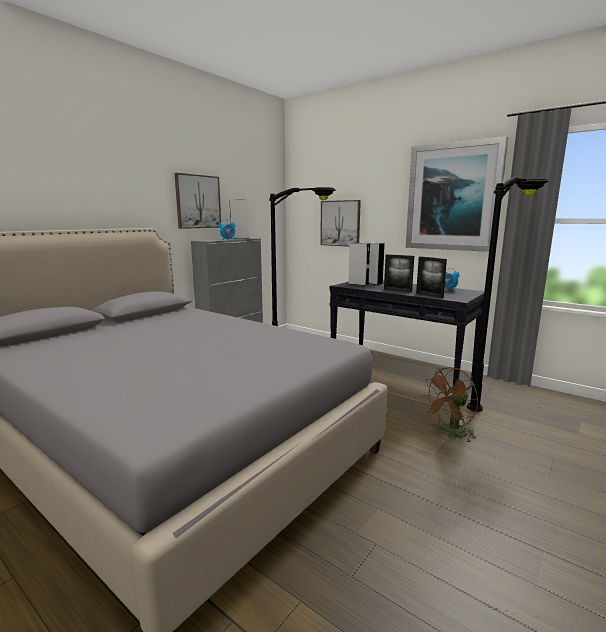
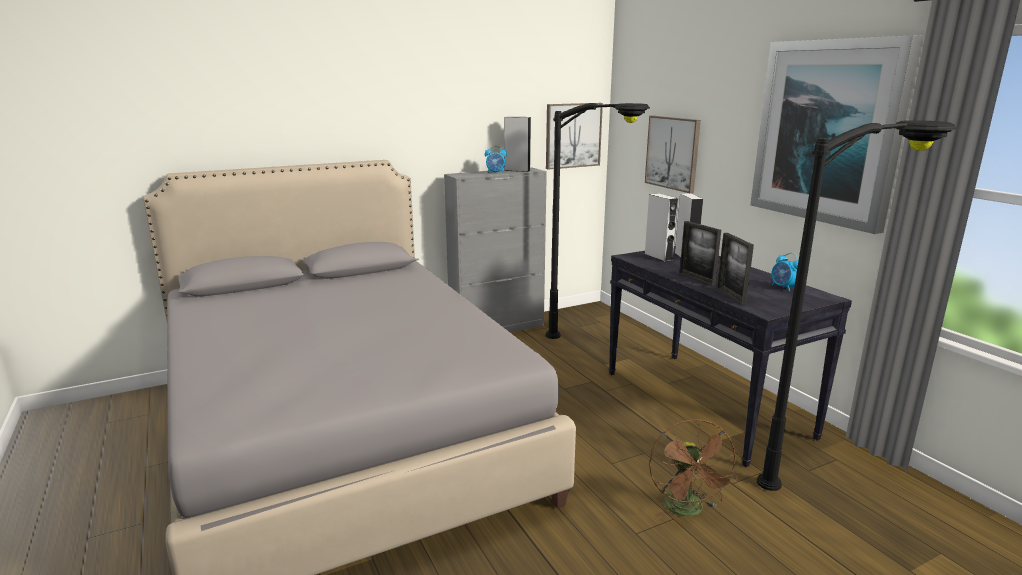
camera: 25 degrees right, 5 degrees up
picture [174,173,221,229] -> picture moved to [546,103,603,170]
brown fan [423,367,478,443] -> brown fan turned 90 degrees counterclockwise [649,419,740,517]

